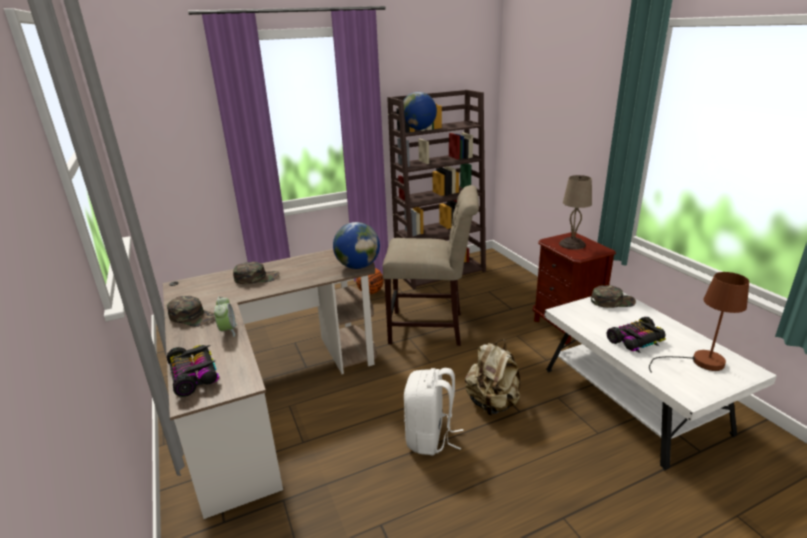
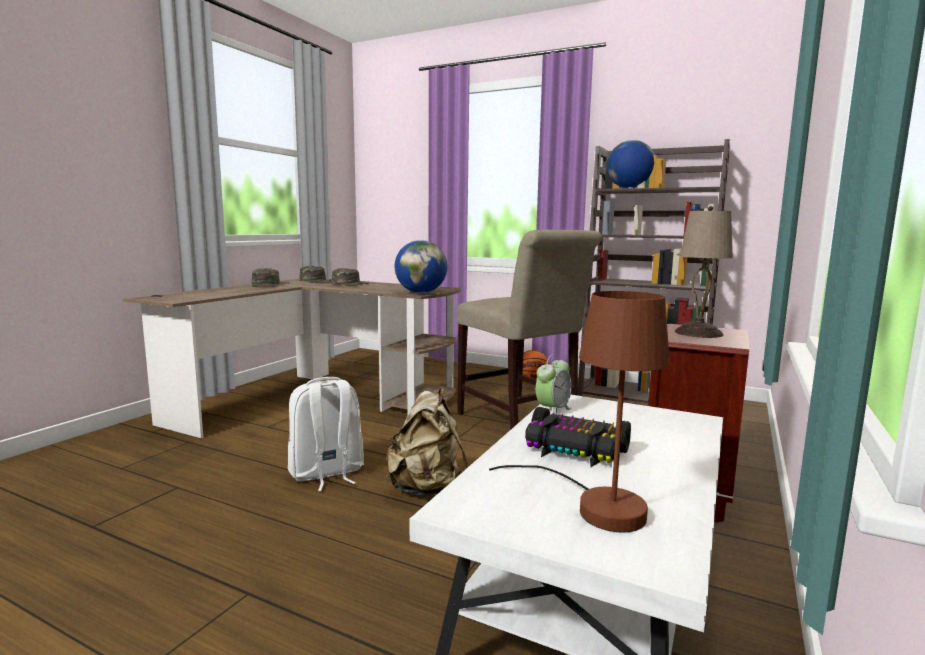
camera: 50 degrees right, 15 degrees down
toy car [167,345,219,397] -> none
alarm clock [214,296,237,337] -> alarm clock moved to [536,355,572,415]
green cap [591,285,636,308] -> green cap moved to [300,266,330,283]

